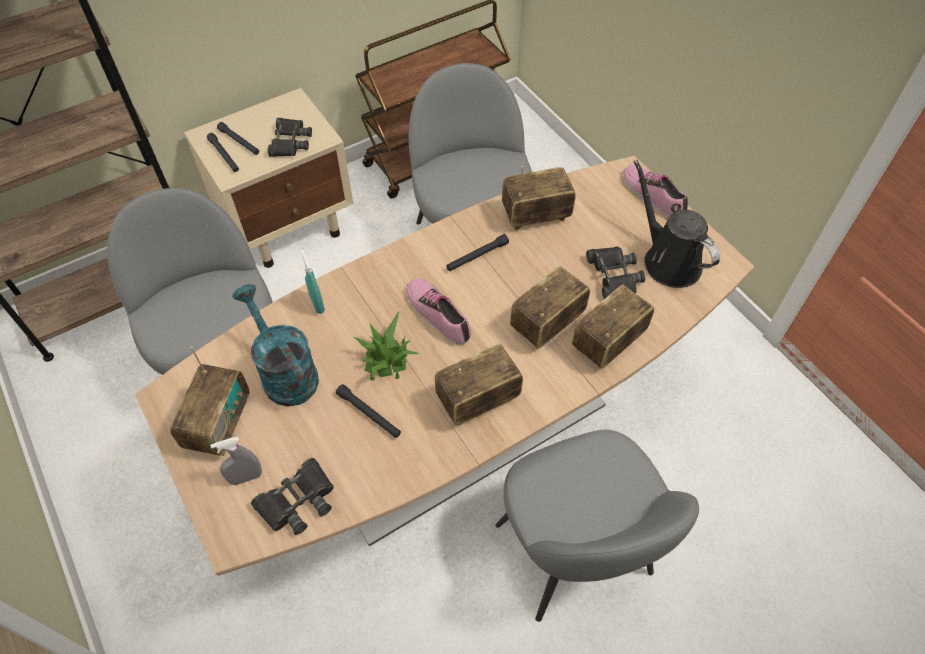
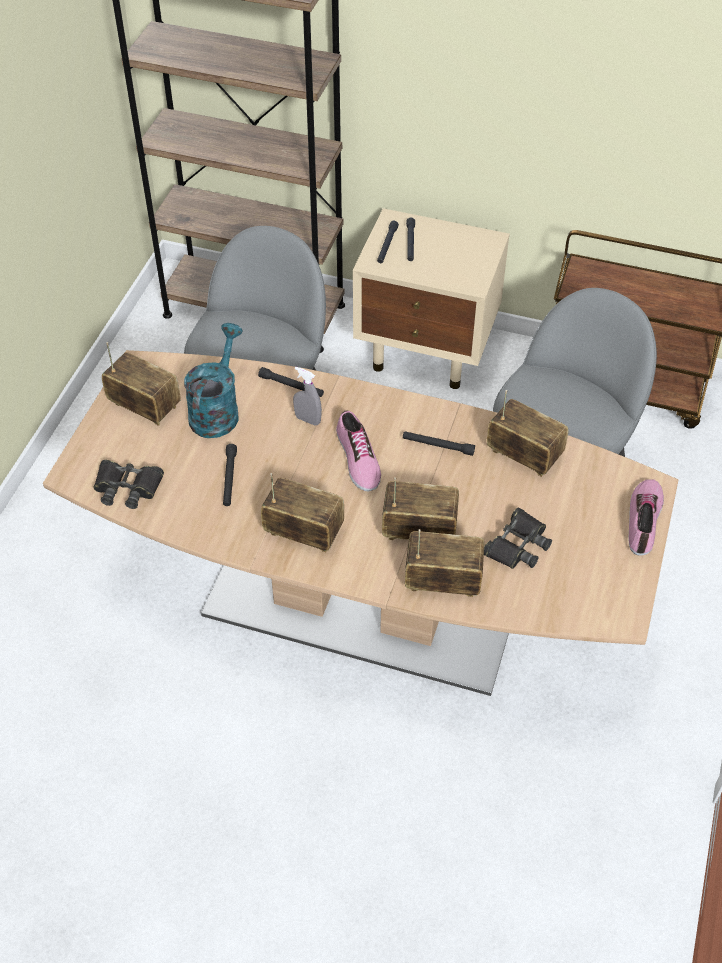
camera: 50 degrees right, 5 degrees down
radio [170,347,249,456] -> radio turned 120 degrees counterclockwise [102,342,181,426]
grey spray bottle [211,437,262,485] -> grey spray bottle moved to [293,367,322,426]
black binoculars [268,118,312,157] -> none
turquoise spray bottle [301,250,325,314] -> black flashlight [258,367,324,397]
potted plant [354,312,419,381] -> none
shoe [407,278,471,345] -> shoe turned 150 degrees clockwise [336,411,381,491]
grey chair [496,430,699,622] -> none
black watering can [634,160,720,288] -> none

